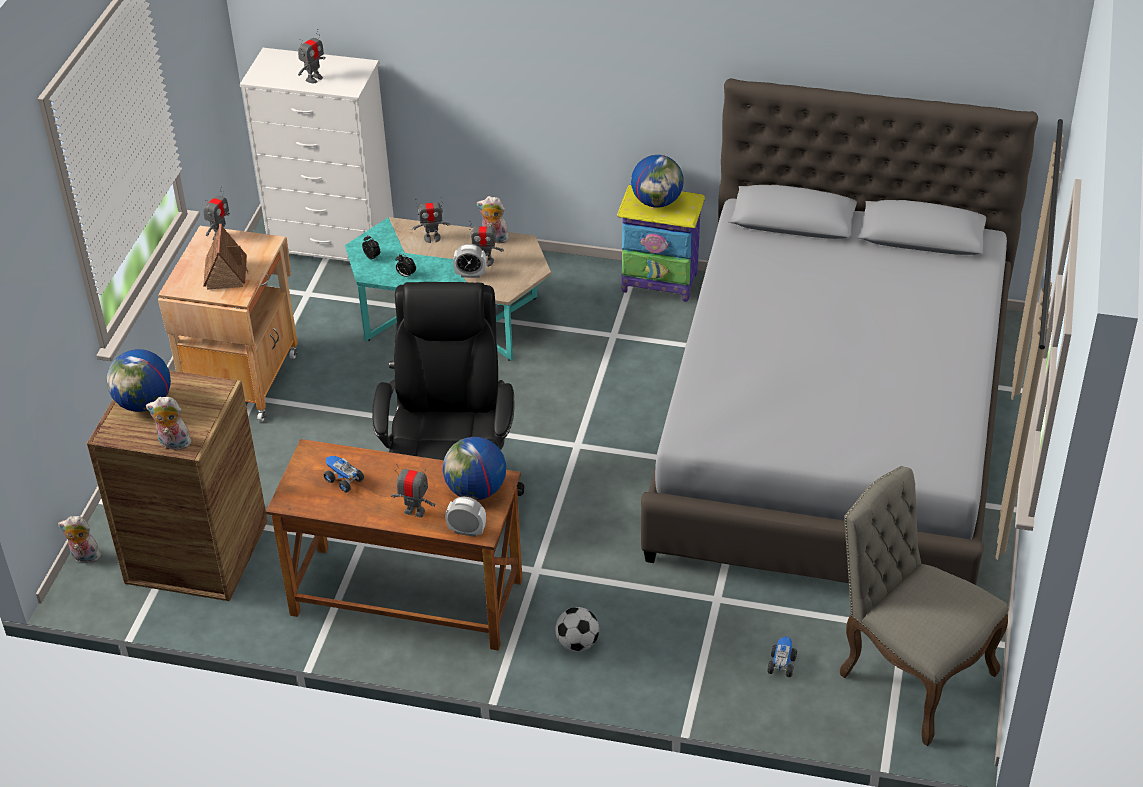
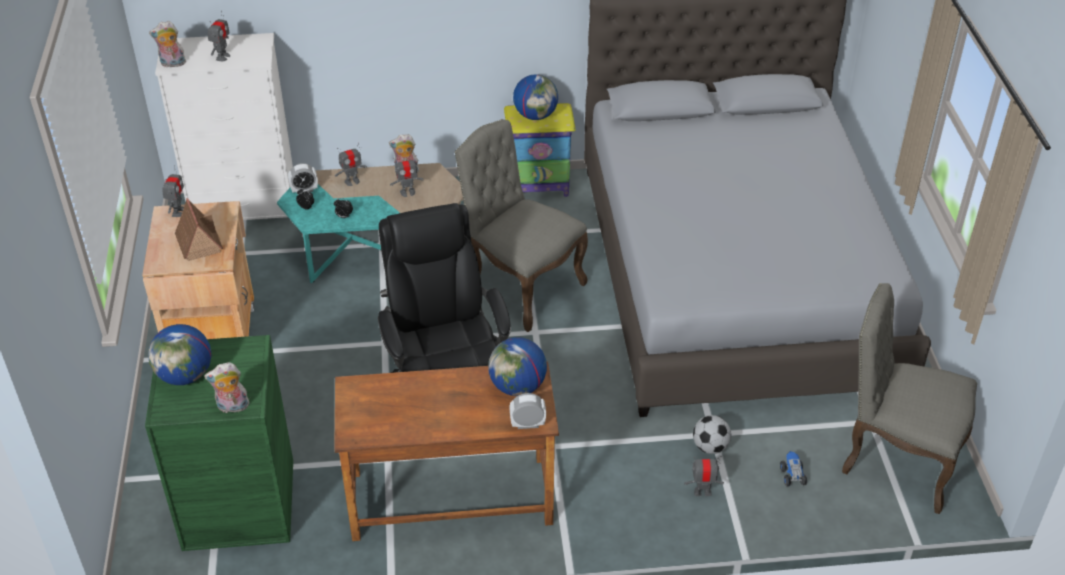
camera: 20 degrees left, 0 degrees up
plush toy [58,516,103,563] -> plush toy moved to [149,21,186,67]
brown cabinet [87,370,268,601] -> green cabinet [145,335,293,551]
toy truck [324,456,364,492] -> none
toy robot [391,464,435,518] -> toy robot moved to [684,456,724,496]
alarm clock [453,244,486,278] -> alarm clock moved to [288,163,318,194]
football [555,607,599,652] -> football moved to [693,415,731,454]
none -> grey chair [455,119,588,332]

